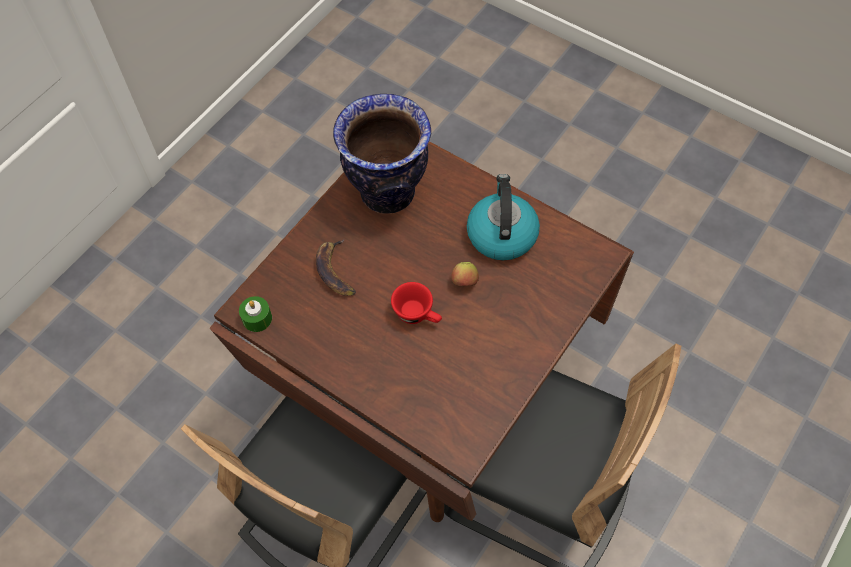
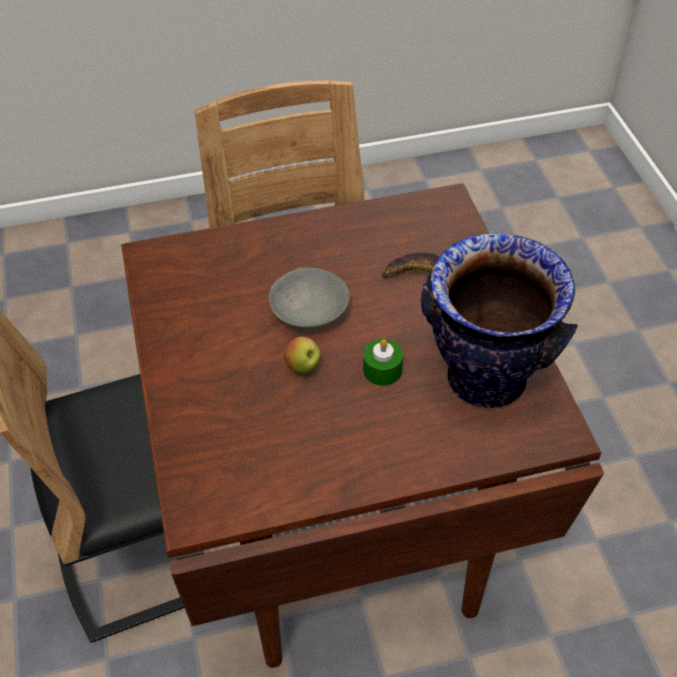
camera: 130 degrees right, 10 degrees down
green candle [239,296,272,332] -> green candle moved to [363,339,403,386]
red cup [391,282,442,324] -> grey bowl [269,267,350,329]
kettle [467,174,540,261] -> none

